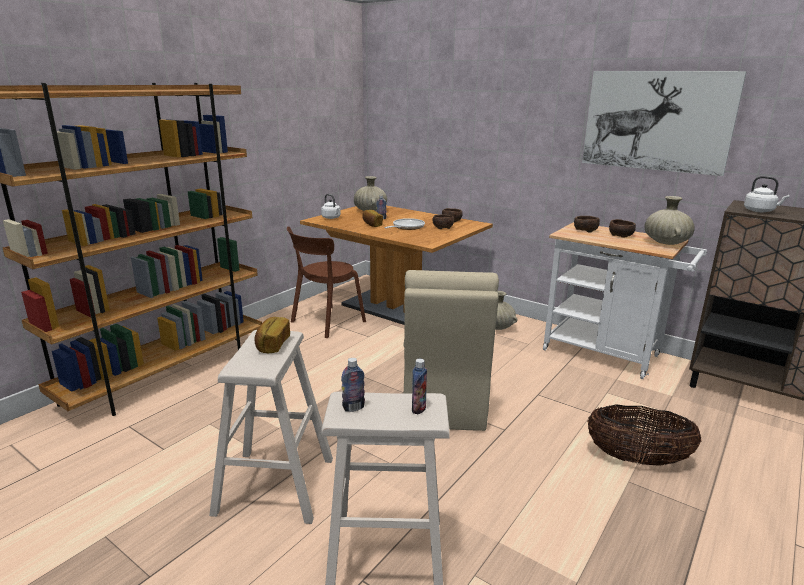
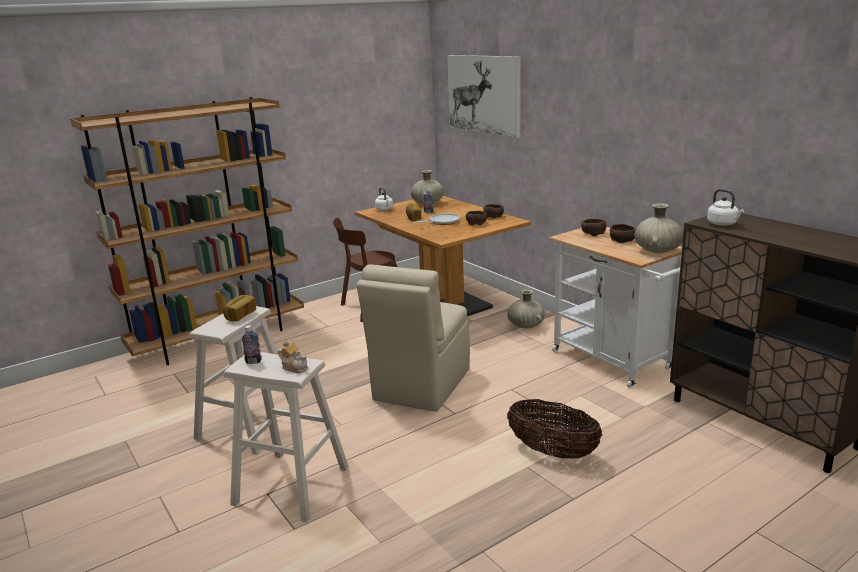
camera: 20 degrees right, 0 degrees up
bottle [412,359,427,414] -> teapot [278,341,308,373]
picture [582,71,747,176] -> picture moved to [447,55,520,138]

